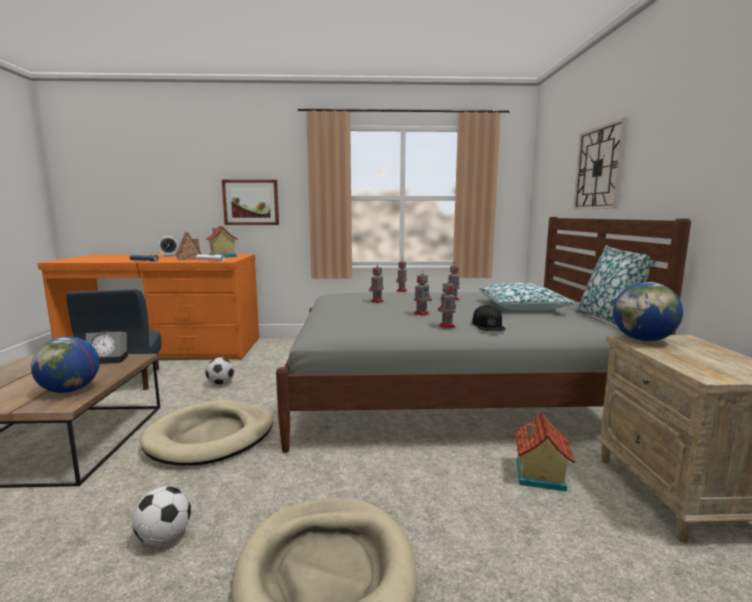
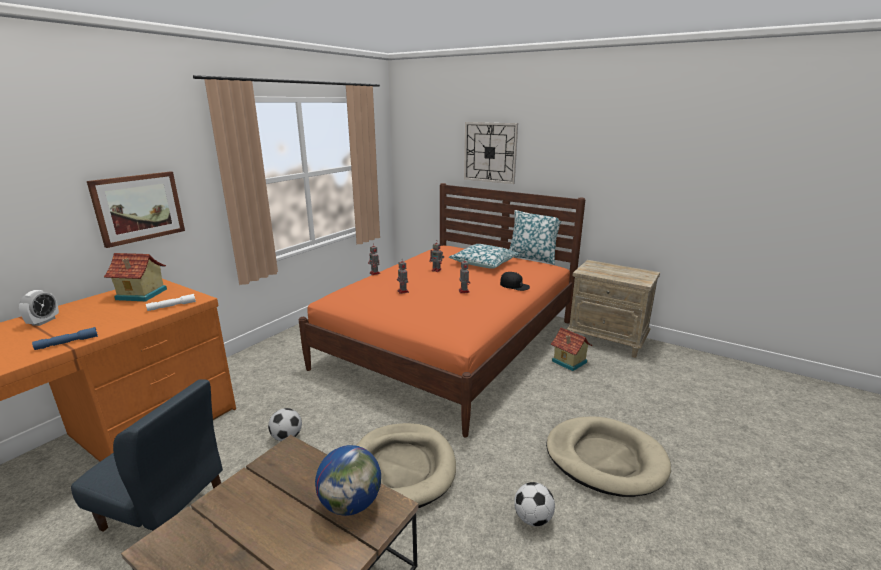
camera: 55 degrees left, 10 degrees up
alarm clock [86,330,128,364] -> none
toy house [175,232,201,260] -> none
grey bed [276,217,691,453] -> orange bed [299,183,585,437]
toy robot [438,277,456,328] -> none
globe [613,282,683,342] -> none

